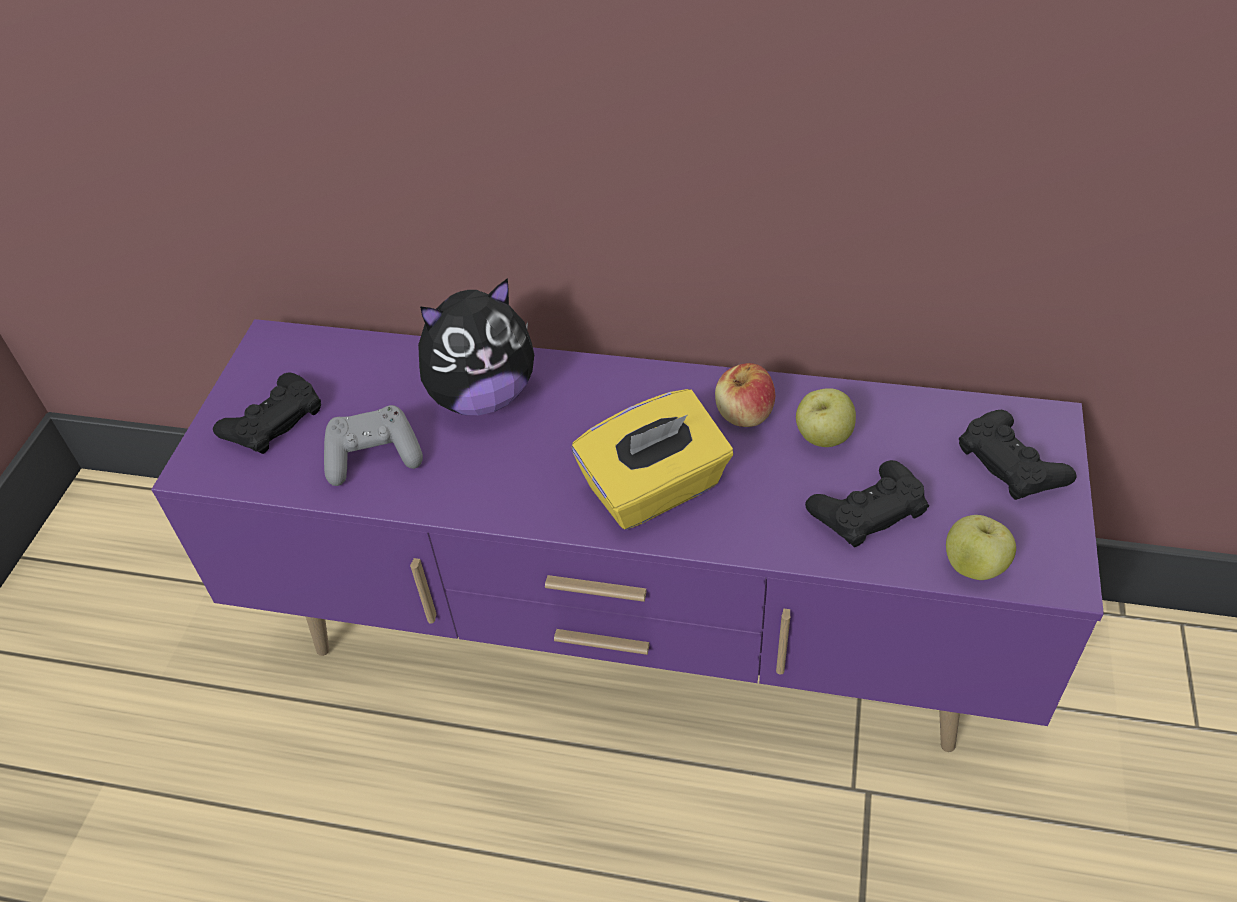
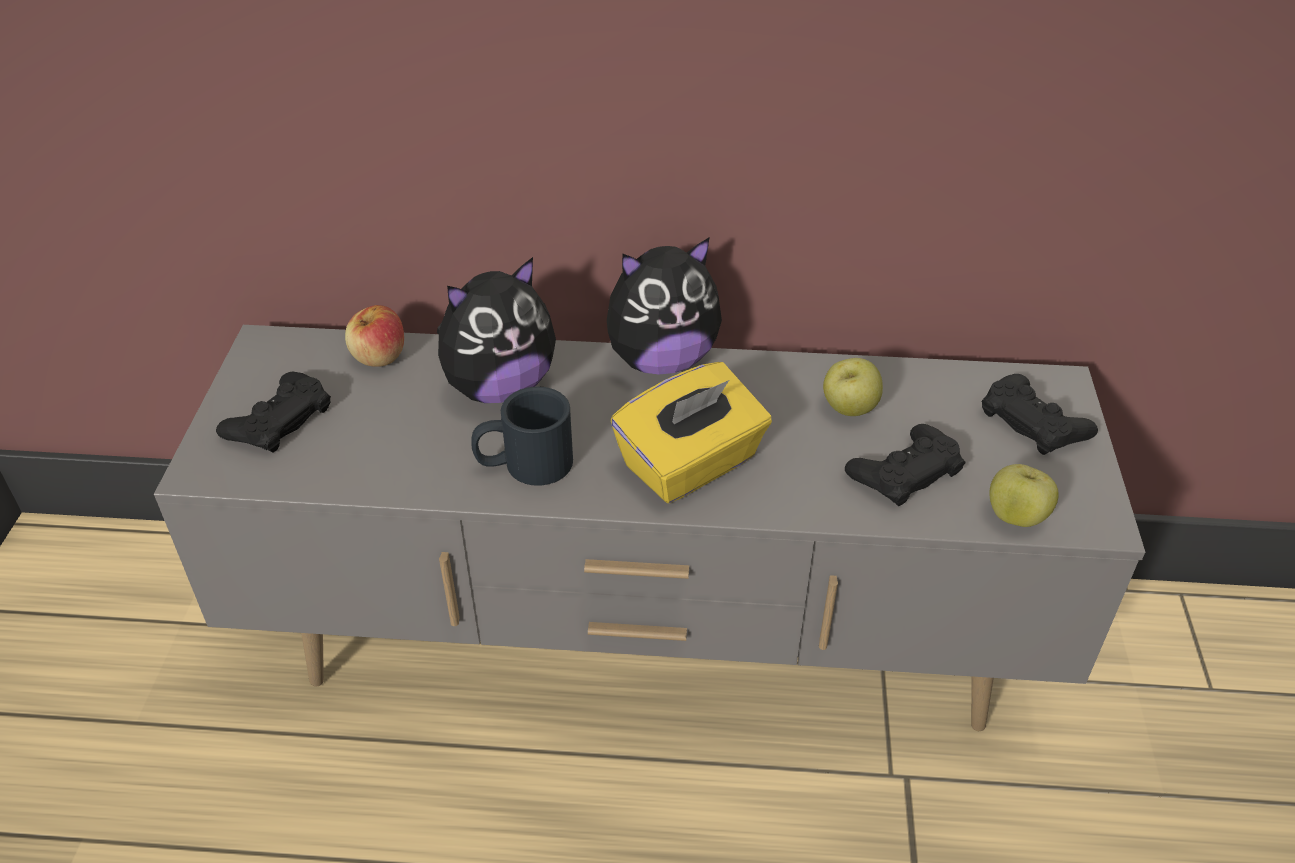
camera: 10 degrees left, 5 degrees down
purple tv stand [151,319,1104,752] -> grey tv stand [154,325,1145,731]
grey game controller [324,405,423,486] -> none
apple [715,363,775,427] -> apple moved to [345,305,404,367]
none -> black mug [471,386,573,486]
none -> plush toy [607,237,722,375]

